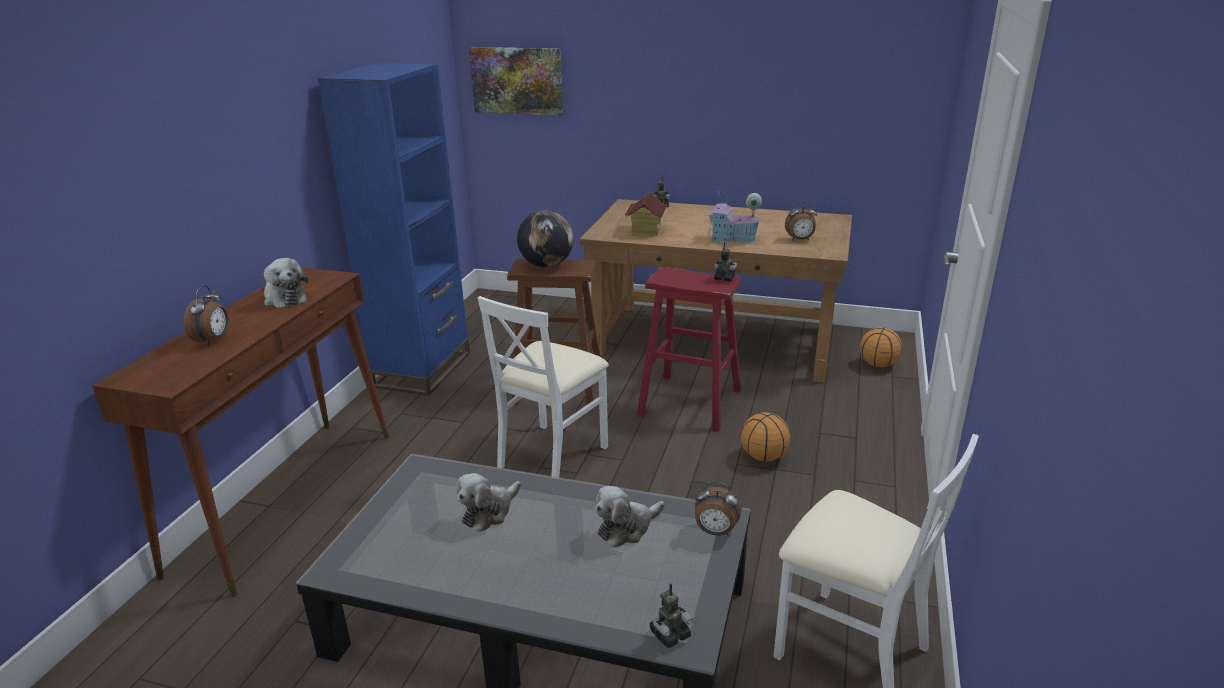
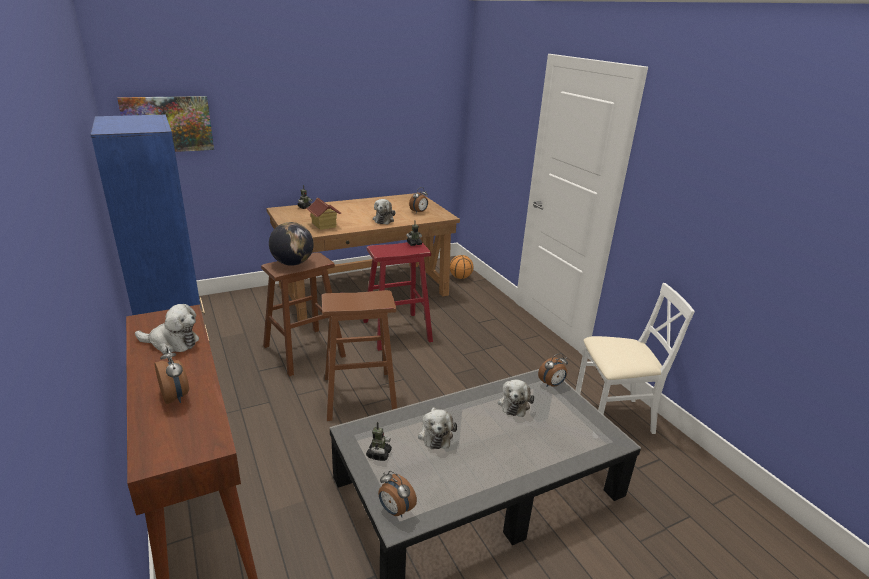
camera: 45 degrees left, 0 degrees up
white chair [478,296,609,477] -> brown stool [322,290,397,421]
toy robot [650,583,693,648] -> toy robot moved to [366,422,392,461]
toy house [706,188,762,244] -> plush toy [373,199,395,225]
basketball [741,412,790,462] -> none
none -> alarm clock [378,471,417,517]

